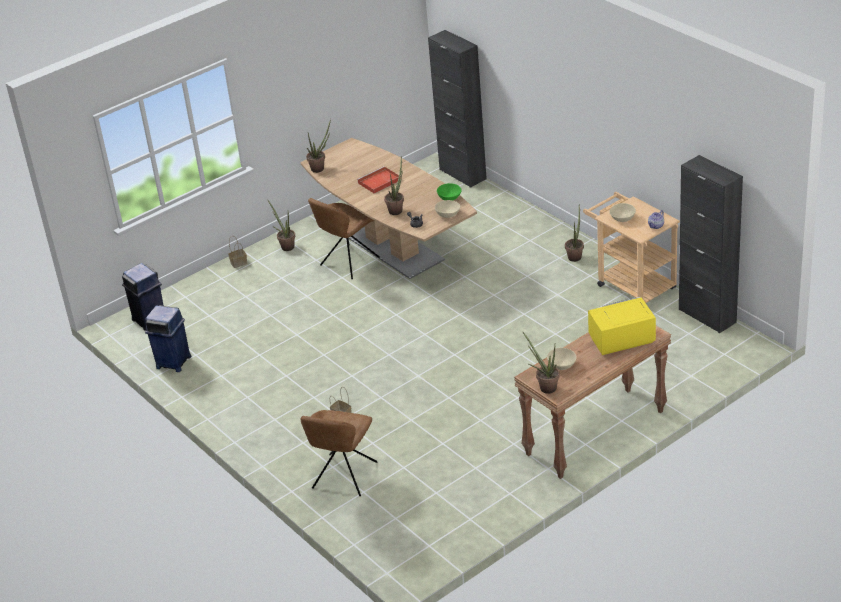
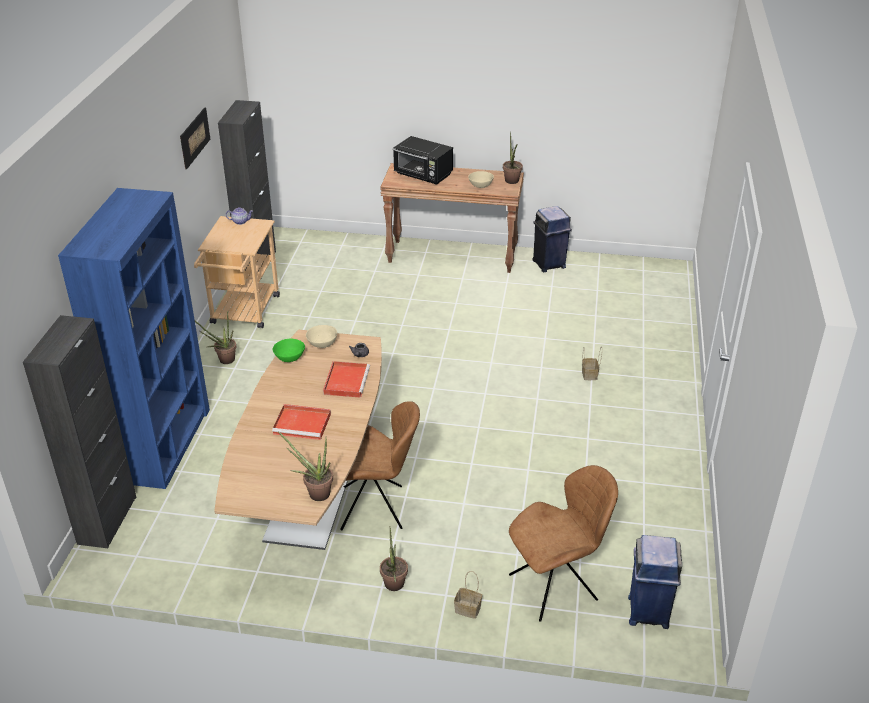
camera: 135 degrees left, 0 degrees up
blue trash can [145,305,191,372] -> blue trash can moved to [533,206,572,272]
brown chair [301,410,378,496] -> brown chair moved to [509,465,618,622]
potted plant [384,156,404,215] -> red tray [323,361,370,398]
yellow microwave [588,297,656,355] -> black microwave [393,136,453,185]
beige bowl [609,203,636,222] -> none
none -> blue bookcase [58,188,210,489]
none -> picture [180,107,210,169]

